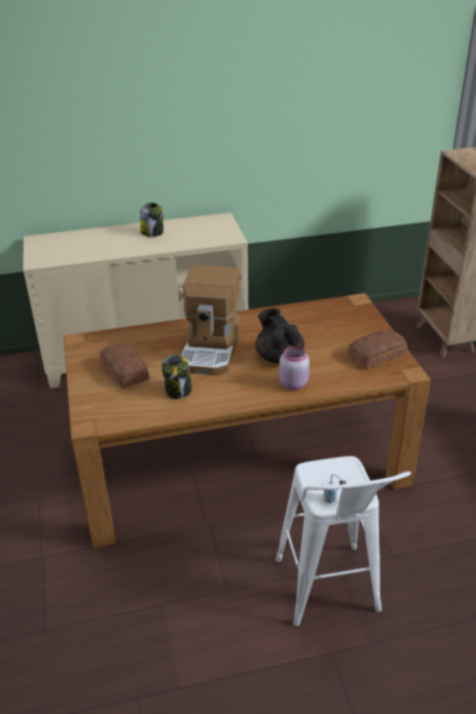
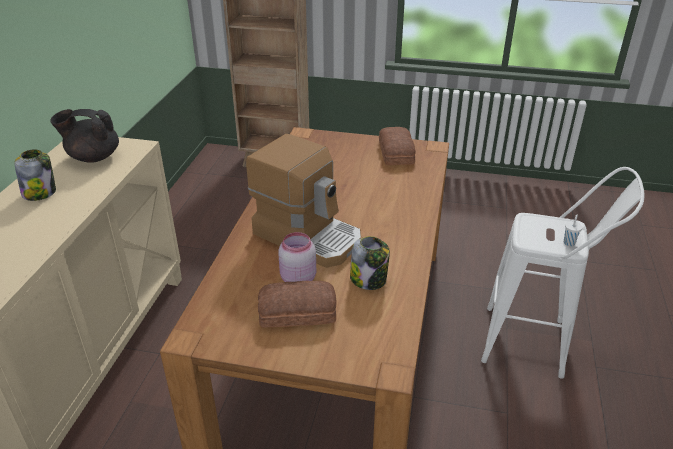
camera: 65 degrees left, 0 degrees up
black teapot [255,308,304,364] -> black teapot moved to [51,109,119,163]
pink jar [279,346,310,390] -> pink jar moved to [278,232,316,282]

